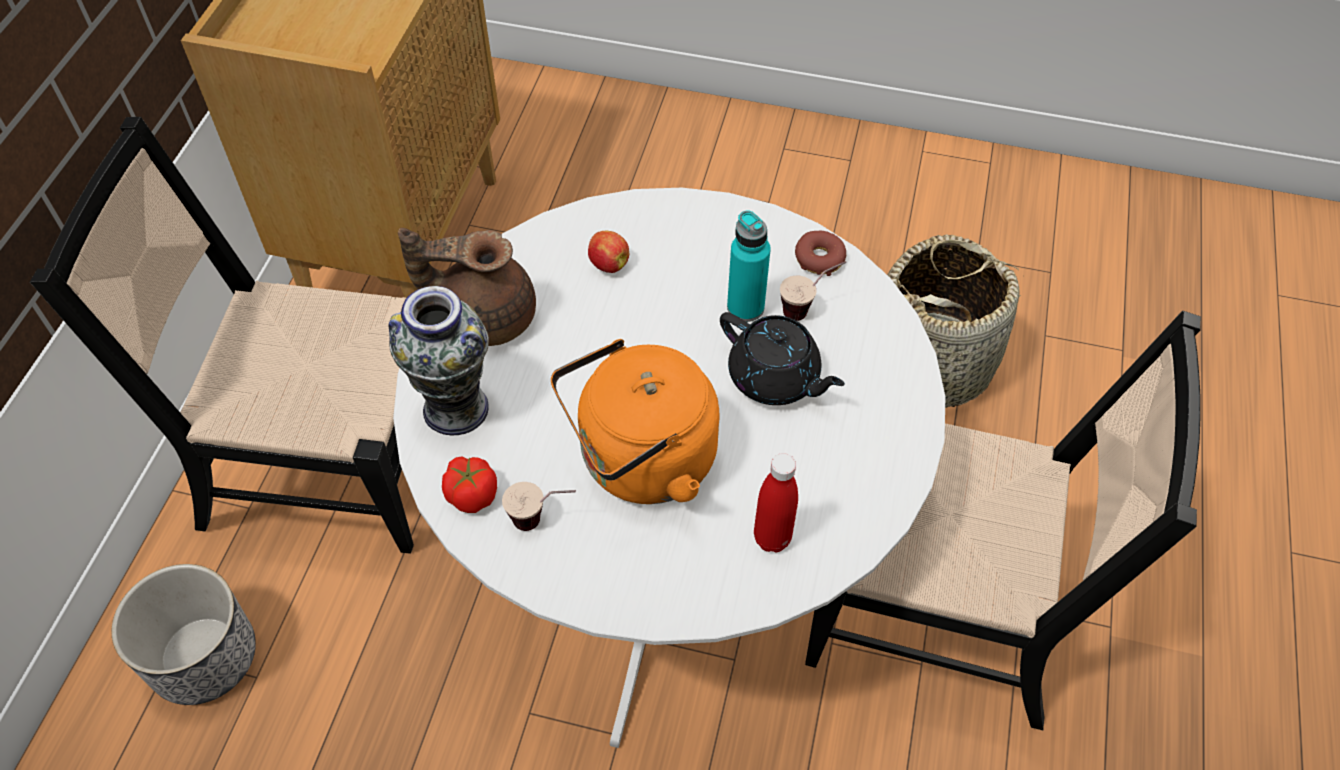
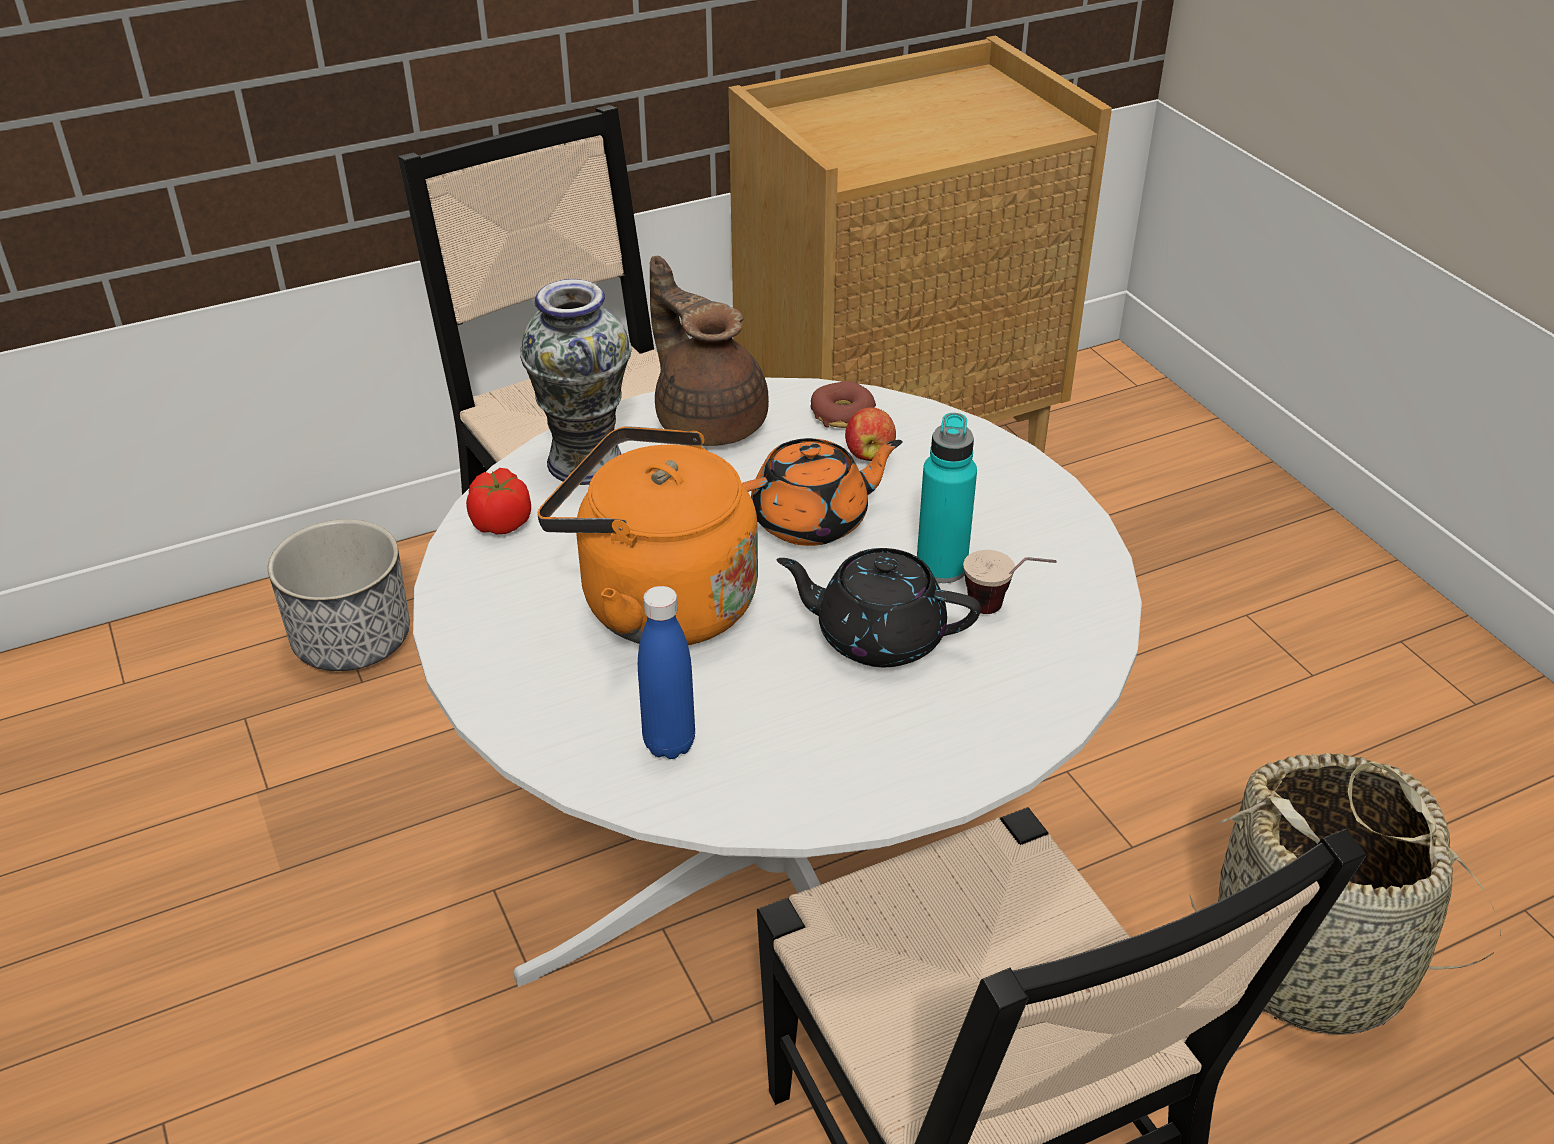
camera: 50 degrees right, 15 degrees down
cup [502,482,576,531] -> none
black teapot [720,312,845,405] -> black teapot turned 105 degrees clockwise [777,548,981,667]
red bottle [754,453,798,553] -> blue bottle [638,586,695,759]
donut [795,231,846,276] -> donut moved to [811,381,876,428]
none -> orange teapot [741,438,903,546]

